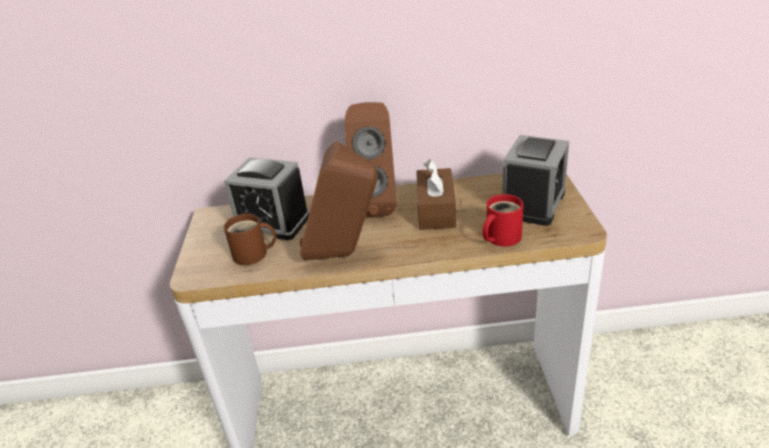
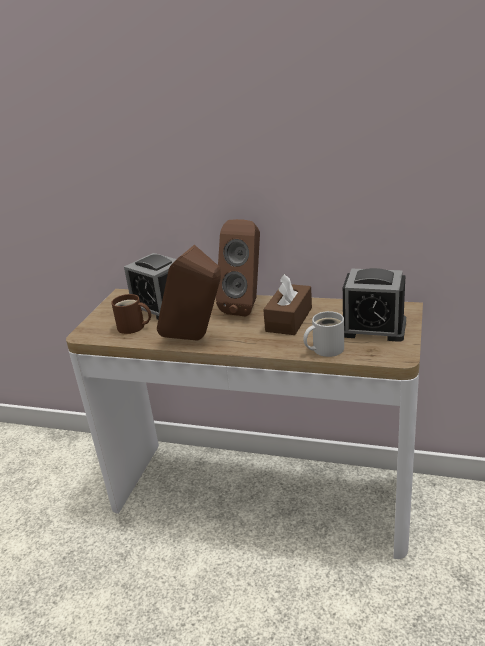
camera: 20 degrees right, 5 degrees down
red mug [482,194,523,246] -> white mug [303,311,344,357]
alarm clock [502,135,569,226] -> alarm clock turned 60 degrees clockwise [343,268,406,342]

